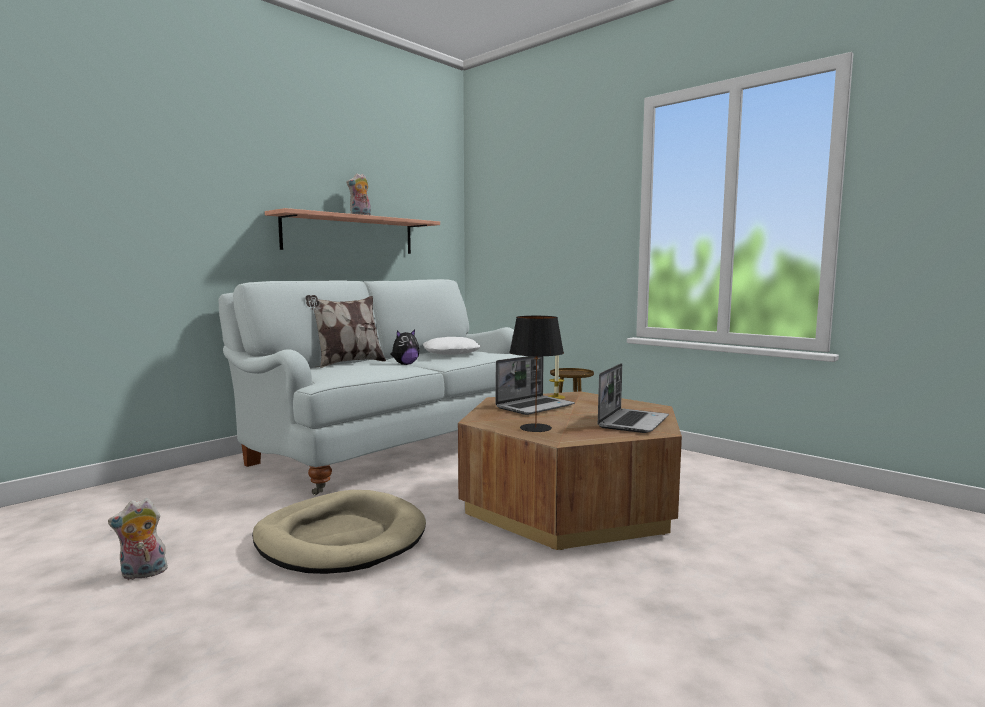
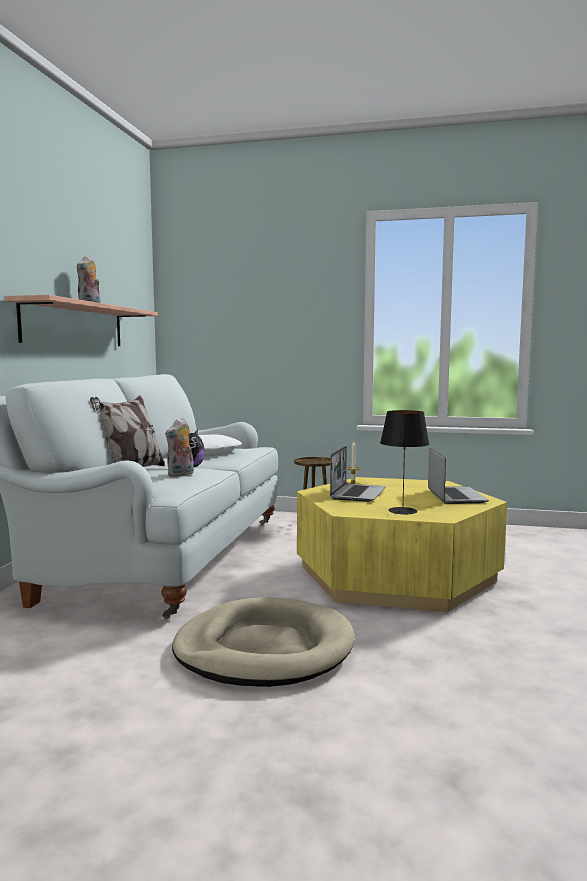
camera: 30 degrees left, 0 degrees up
plush toy [108,498,168,580] -> plush toy moved to [165,418,194,477]
brown coffee table [458,391,682,550] -> yellow coffee table [297,477,507,612]

